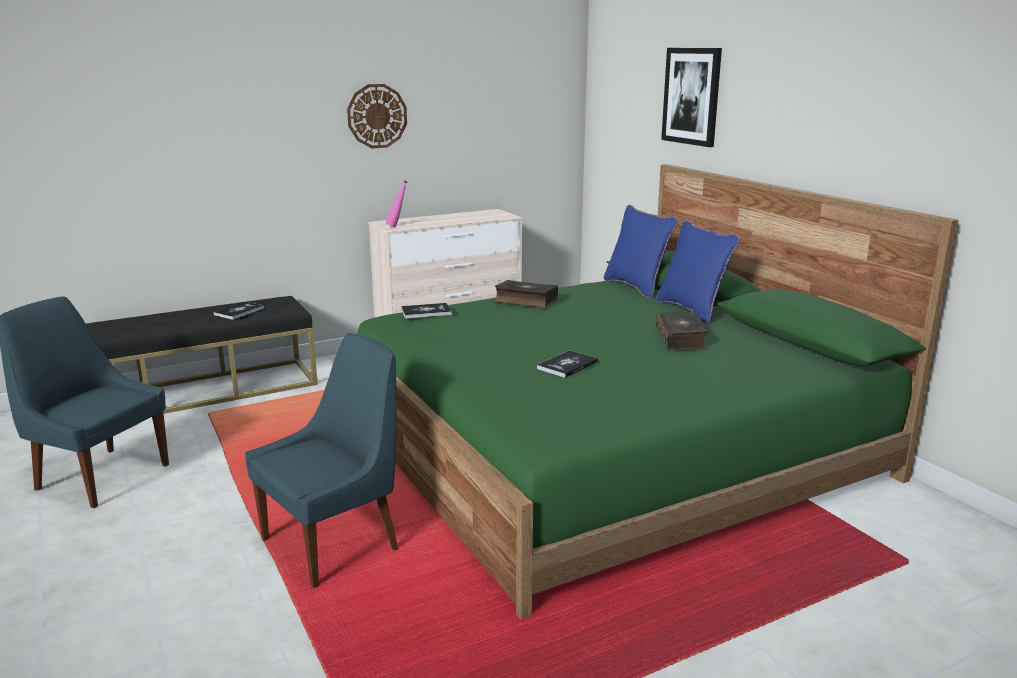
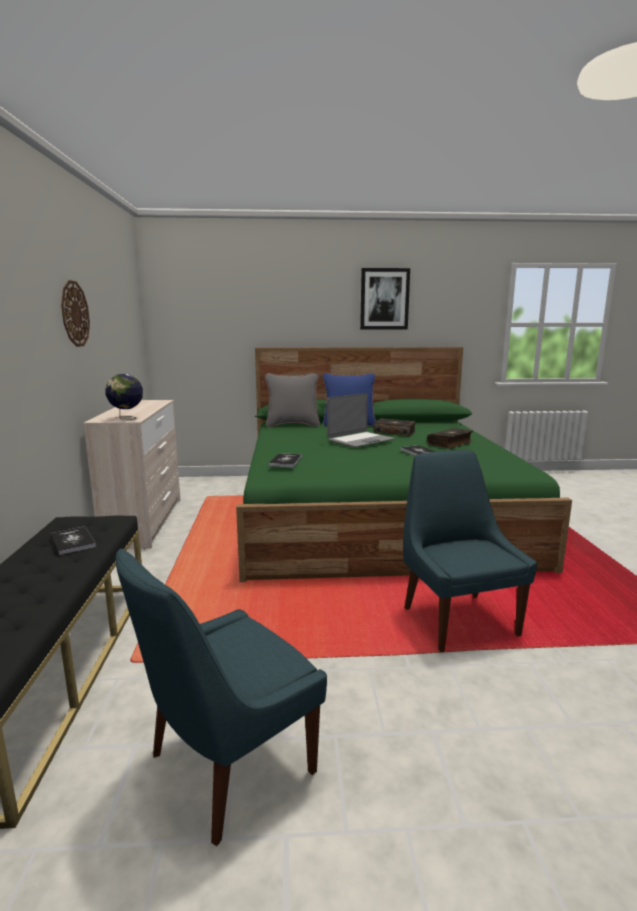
camera: 65 degrees left, 5 degrees down
pink bottle [385,180,407,227] -> globe [105,374,143,420]
book [495,280,558,308] -> book moved to [427,428,473,449]
blue pillow [604,205,678,298] -> grey pillow [265,373,320,427]
picture [661,48,722,147] -> picture moved to [360,268,410,330]
none -> laptop [327,393,395,447]

